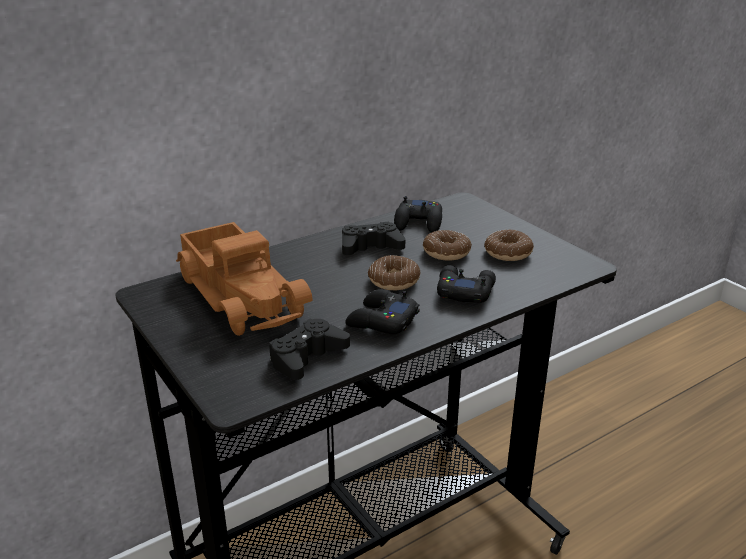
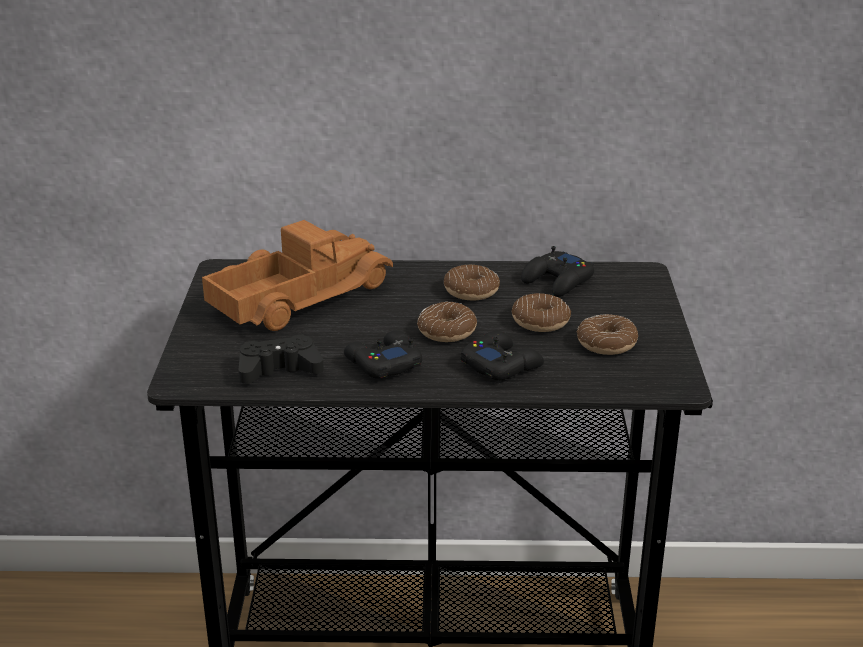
camera: 35 degrees right, 0 degrees up
toy truck [176,222,312,336] -> toy truck turned 135 degrees counterclockwise [202,220,393,331]
black game controller [342,222,405,255] -> donut [444,265,500,301]

